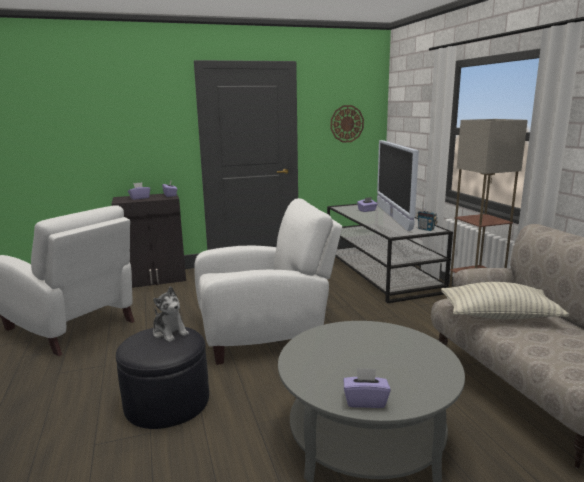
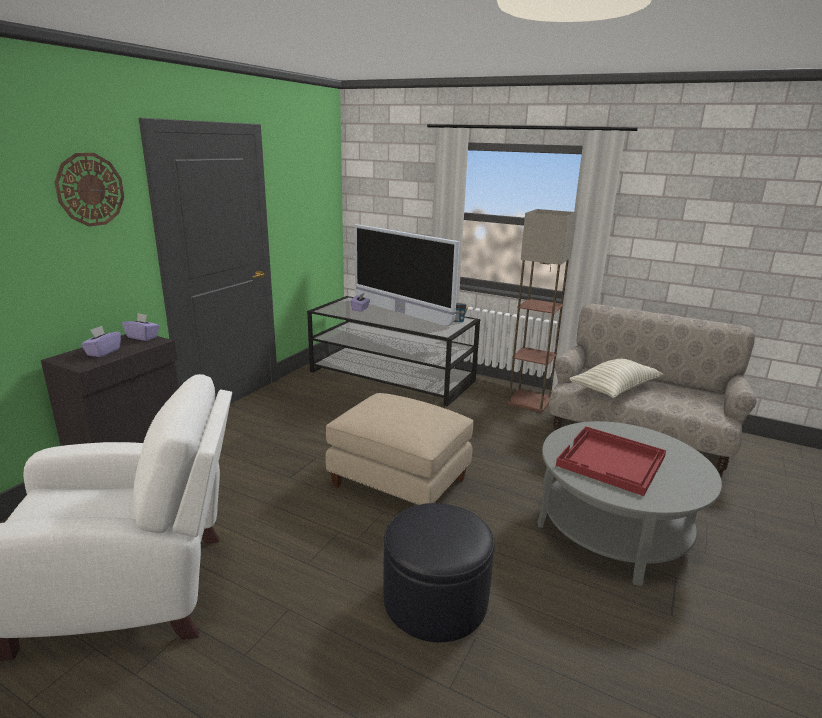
camera: 45 degrees left, 5 degrees up
plush toy [153,286,189,342] -> none
white armchair [194,198,342,365] -> beige ottoman [325,393,473,505]
wall clock [331,105,364,143] -> wall clock moved to [55,153,124,227]
purple tissue box [343,368,391,408] -> none
none -> red tray [556,426,666,496]

